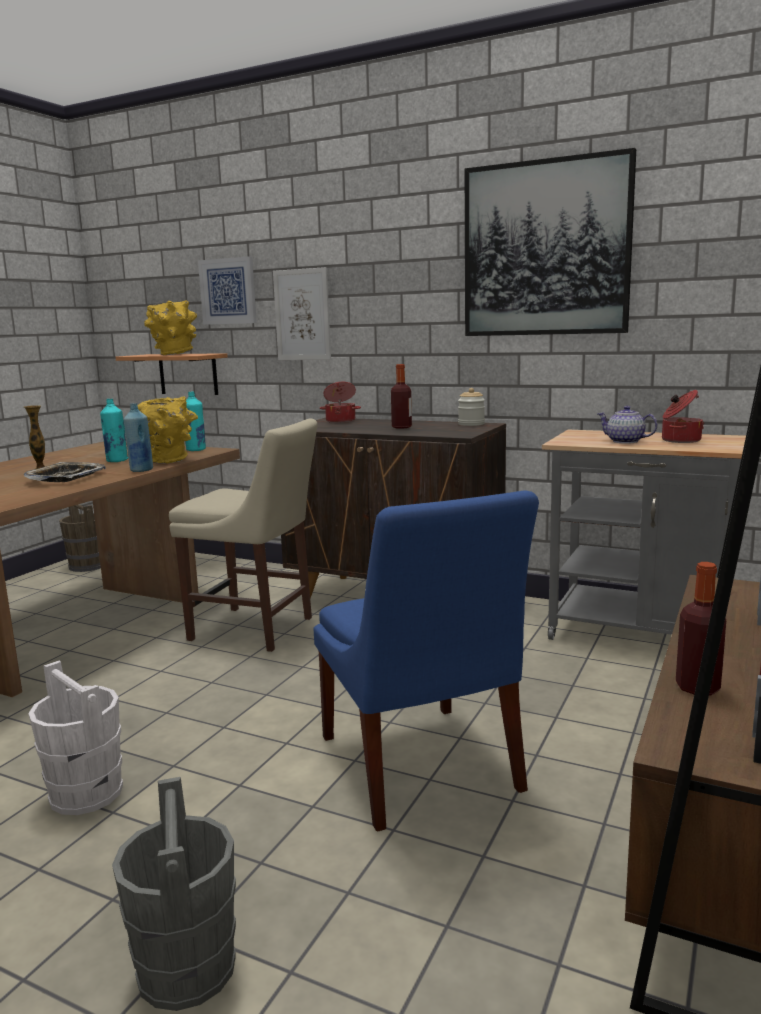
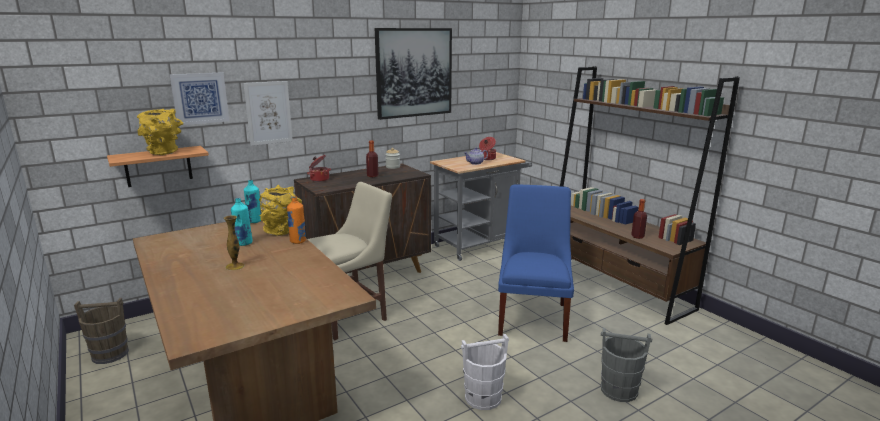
camera: 60 degrees left, 5 degrees up
tray [24,462,106,482] -> none
blue bottle [124,403,153,472] -> orange bottle [287,196,306,244]
blue chair [313,490,539,831] -> blue chair turned 90 degrees counterclockwise [498,184,574,342]

